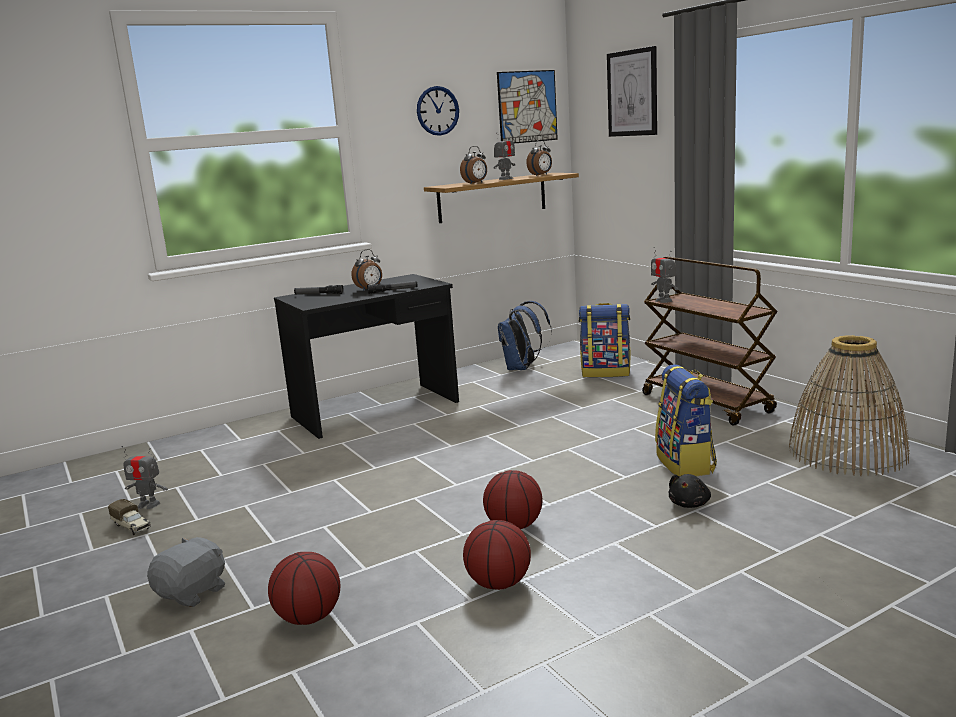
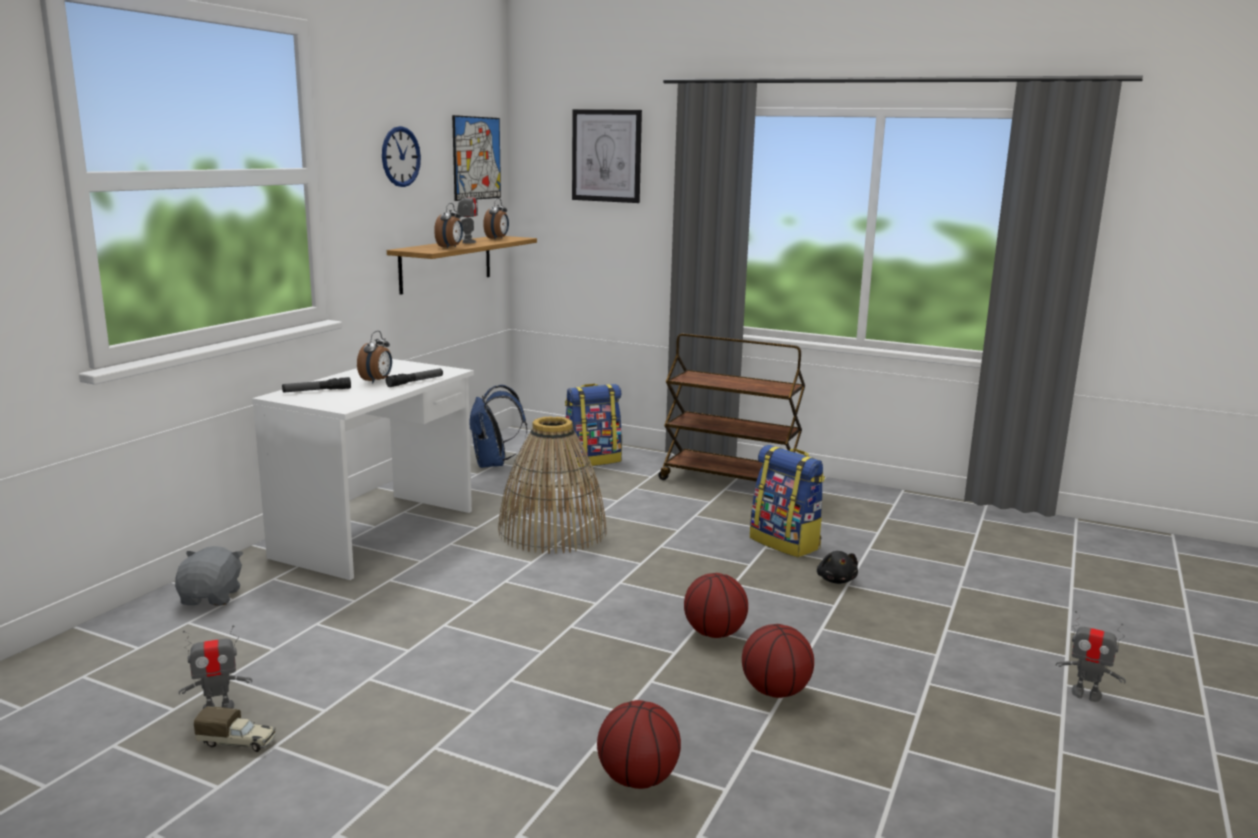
camera: 35 degrees left, 0 degrees up
grey plush toy [147,537,225,607] -> grey plush toy moved to [175,546,243,606]
black desk [274,274,459,439] -> white desk [252,359,474,580]
toy robot [651,247,678,303] -> toy robot moved to [1056,611,1126,702]
basket [789,335,910,476] -> basket moved to [498,416,607,554]

